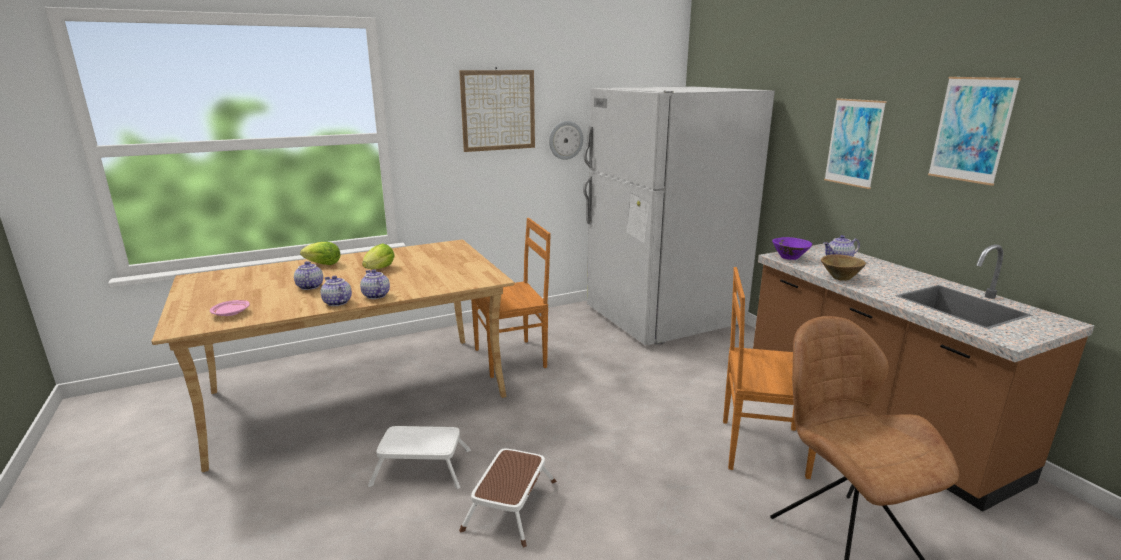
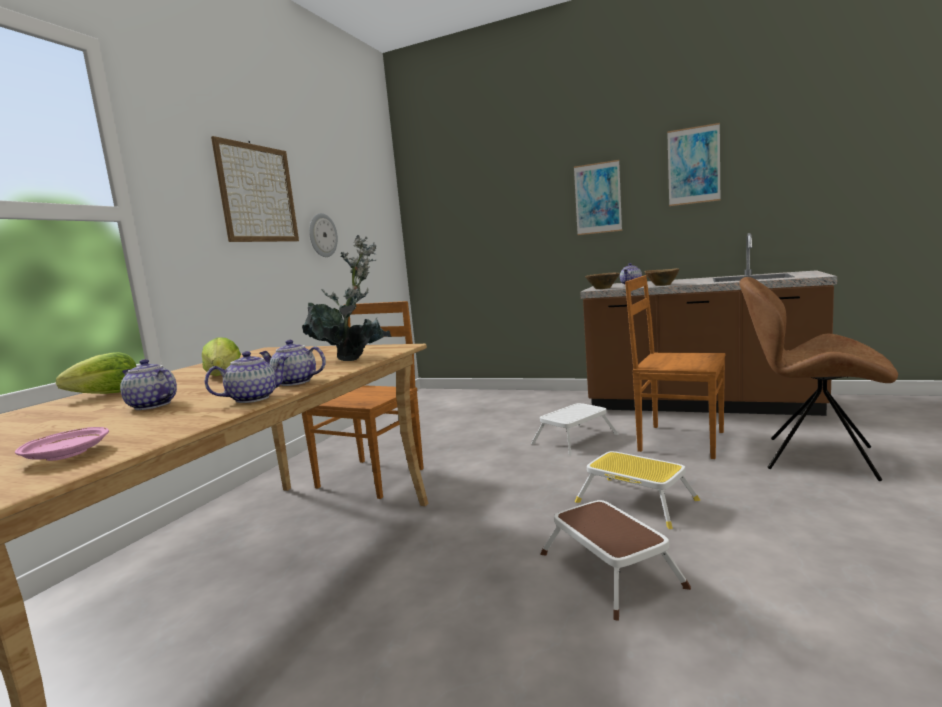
camera: 40 degrees left, 10 degrees down
teapot [321,276,352,306] -> teapot turned 135 degrees clockwise [205,351,289,403]
white step ladder [368,426,471,489] -> white step ladder moved to [531,403,618,456]
white fridge [583,86,775,345] -> none
brown chair [723,267,816,479] -> brown chair turned 60 degrees clockwise [625,275,725,459]
purple bowl [772,237,812,260] -> brown bowl [585,273,620,289]
none -> potted plant [302,235,392,361]
none -> yellow step ladder [575,451,700,529]

